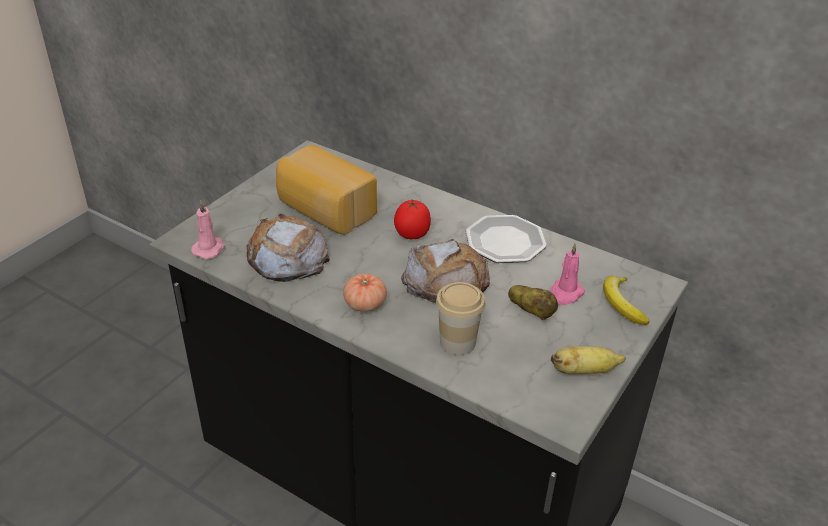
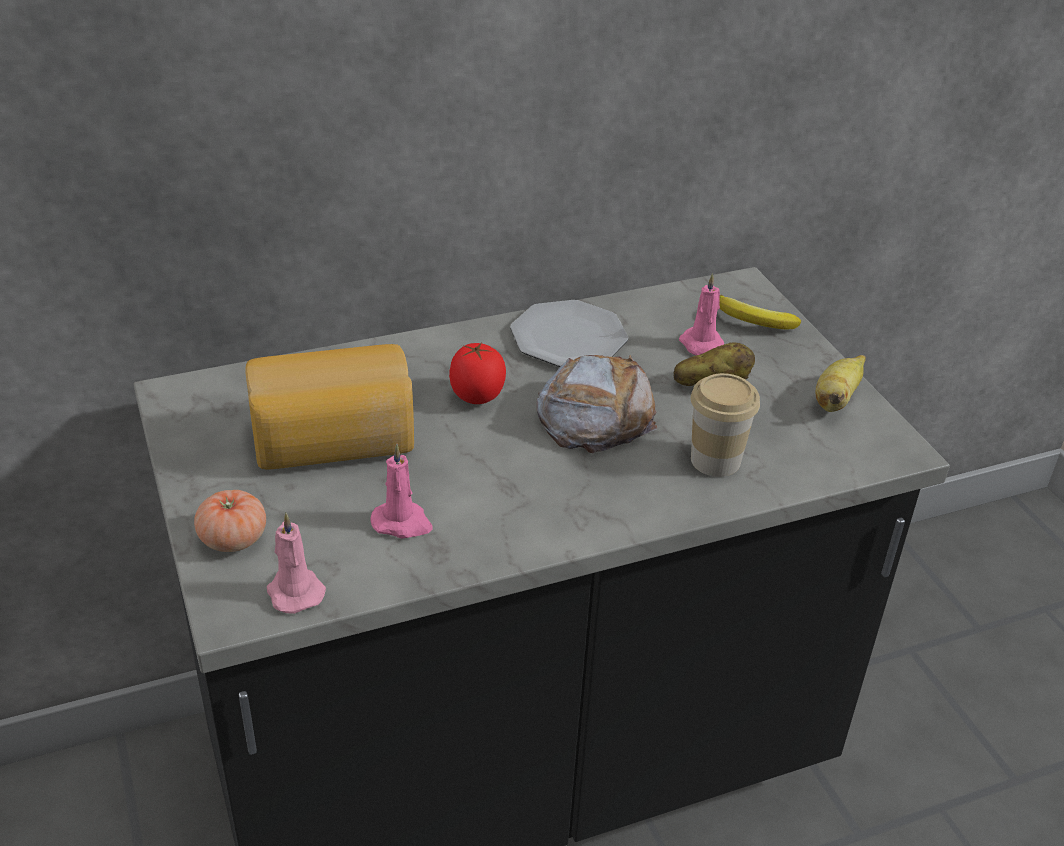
camera: 55 degrees left, 0 degrees up
bread [247,214,330,282] -> pink candle [370,444,432,538]
tomato [343,274,387,312] -> tomato moved to [194,490,266,552]

